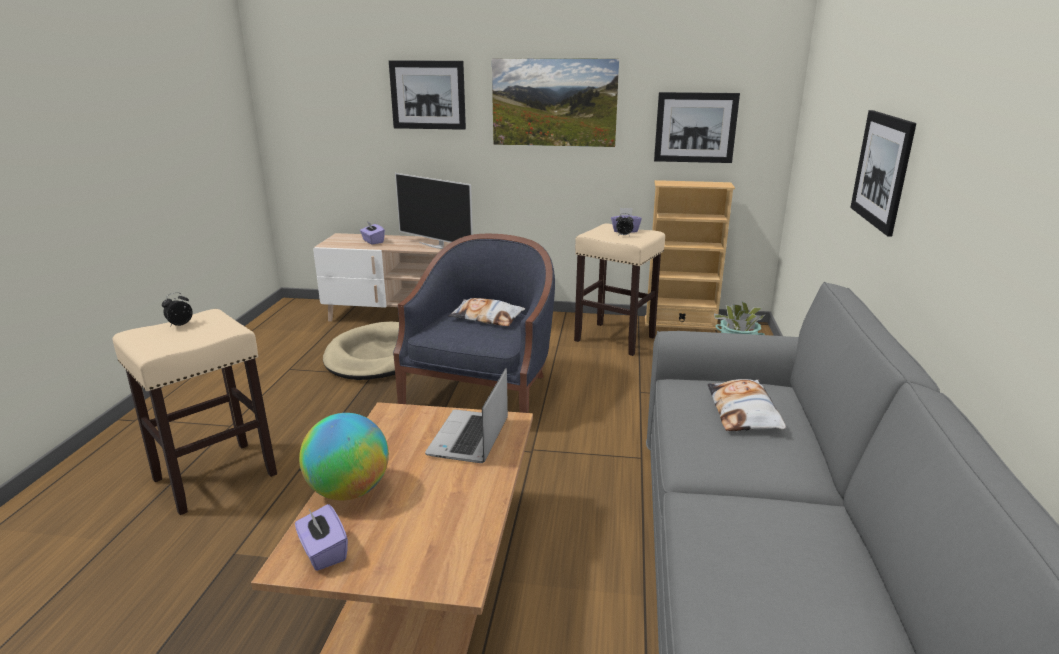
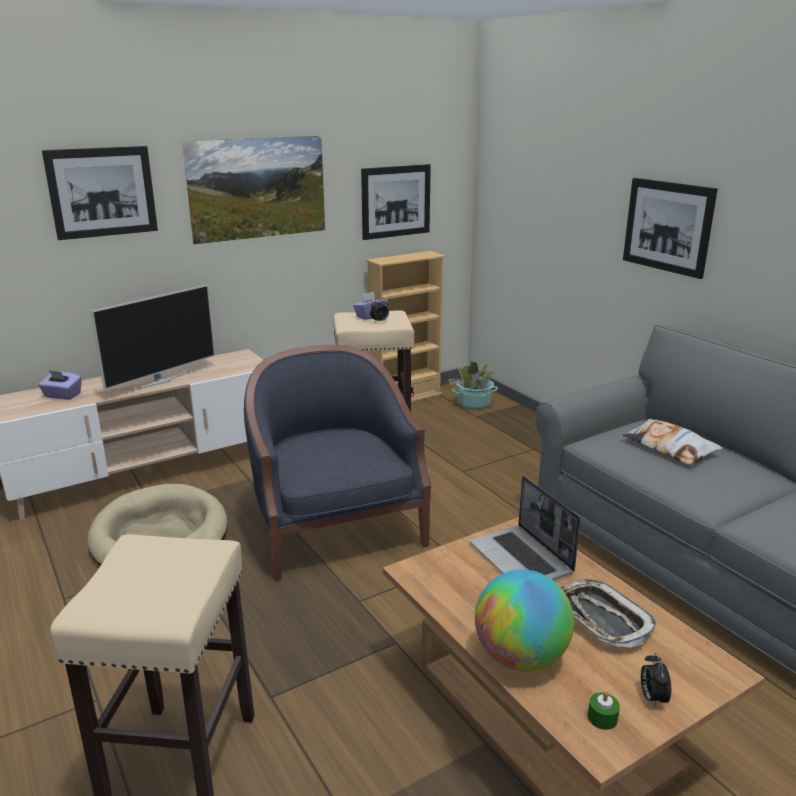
camera: 40 degrees left, 0 degrees up
alarm clock [162,292,193,327] -> alarm clock moved to [641,653,671,708]
purple tissue box [295,504,348,571] -> green candle [588,691,620,730]
television [395,173,473,249] -> television turned 45 degrees counterclockwise [91,284,215,390]
pillow [448,298,525,326] -> none
none -> tray [560,579,657,648]

